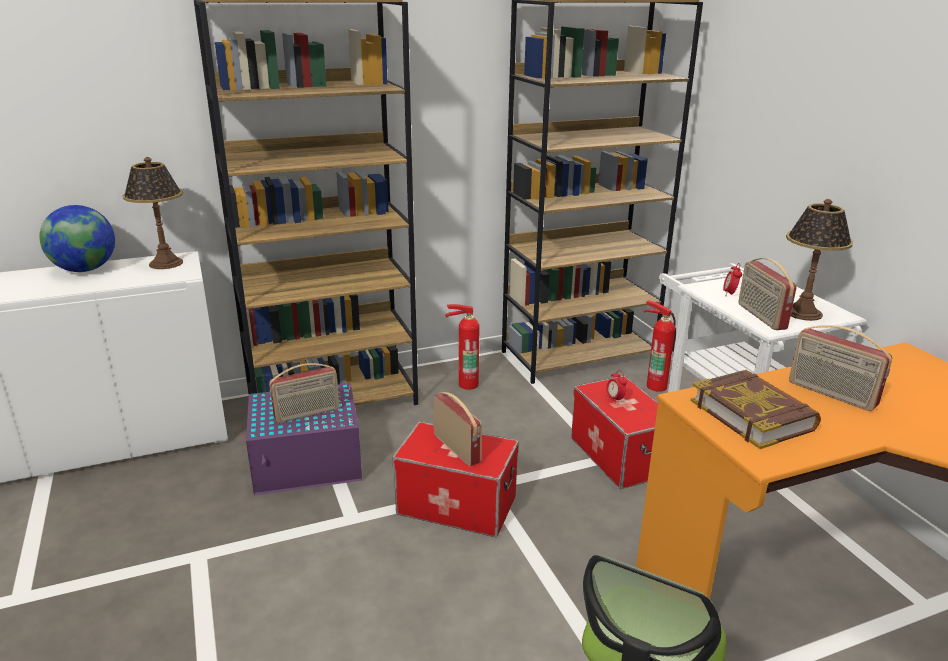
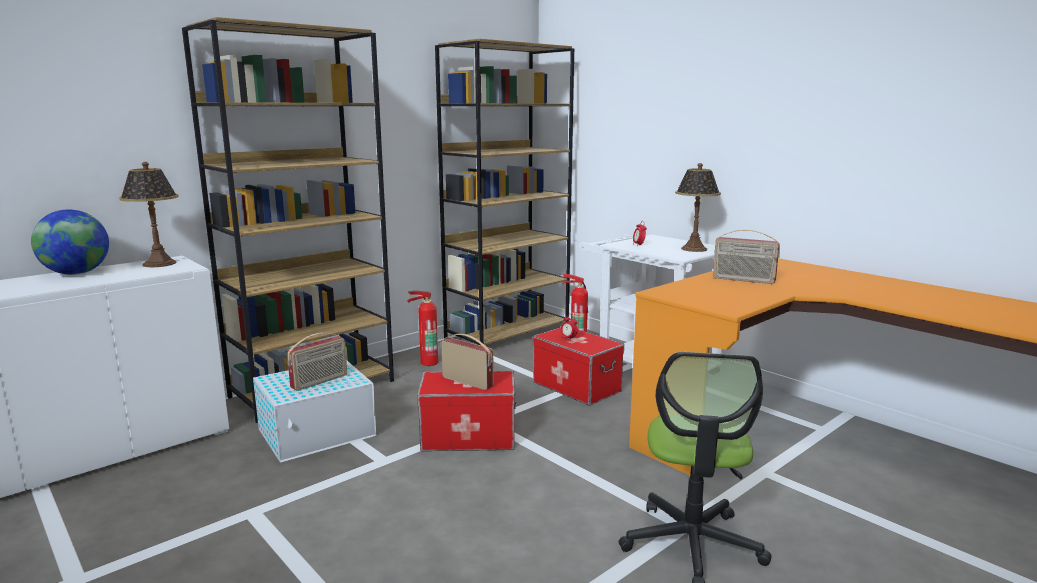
camera: 20 degrees left, 10 degrees down
purple storage box [246,383,362,495] -> white storage box [253,361,376,462]
book [691,370,821,449] -> none
radio [738,258,797,330] -> none

